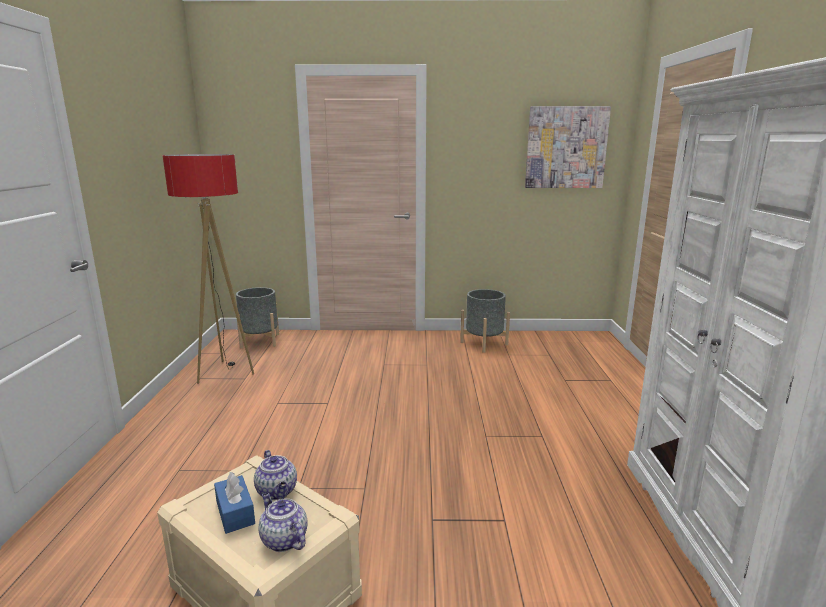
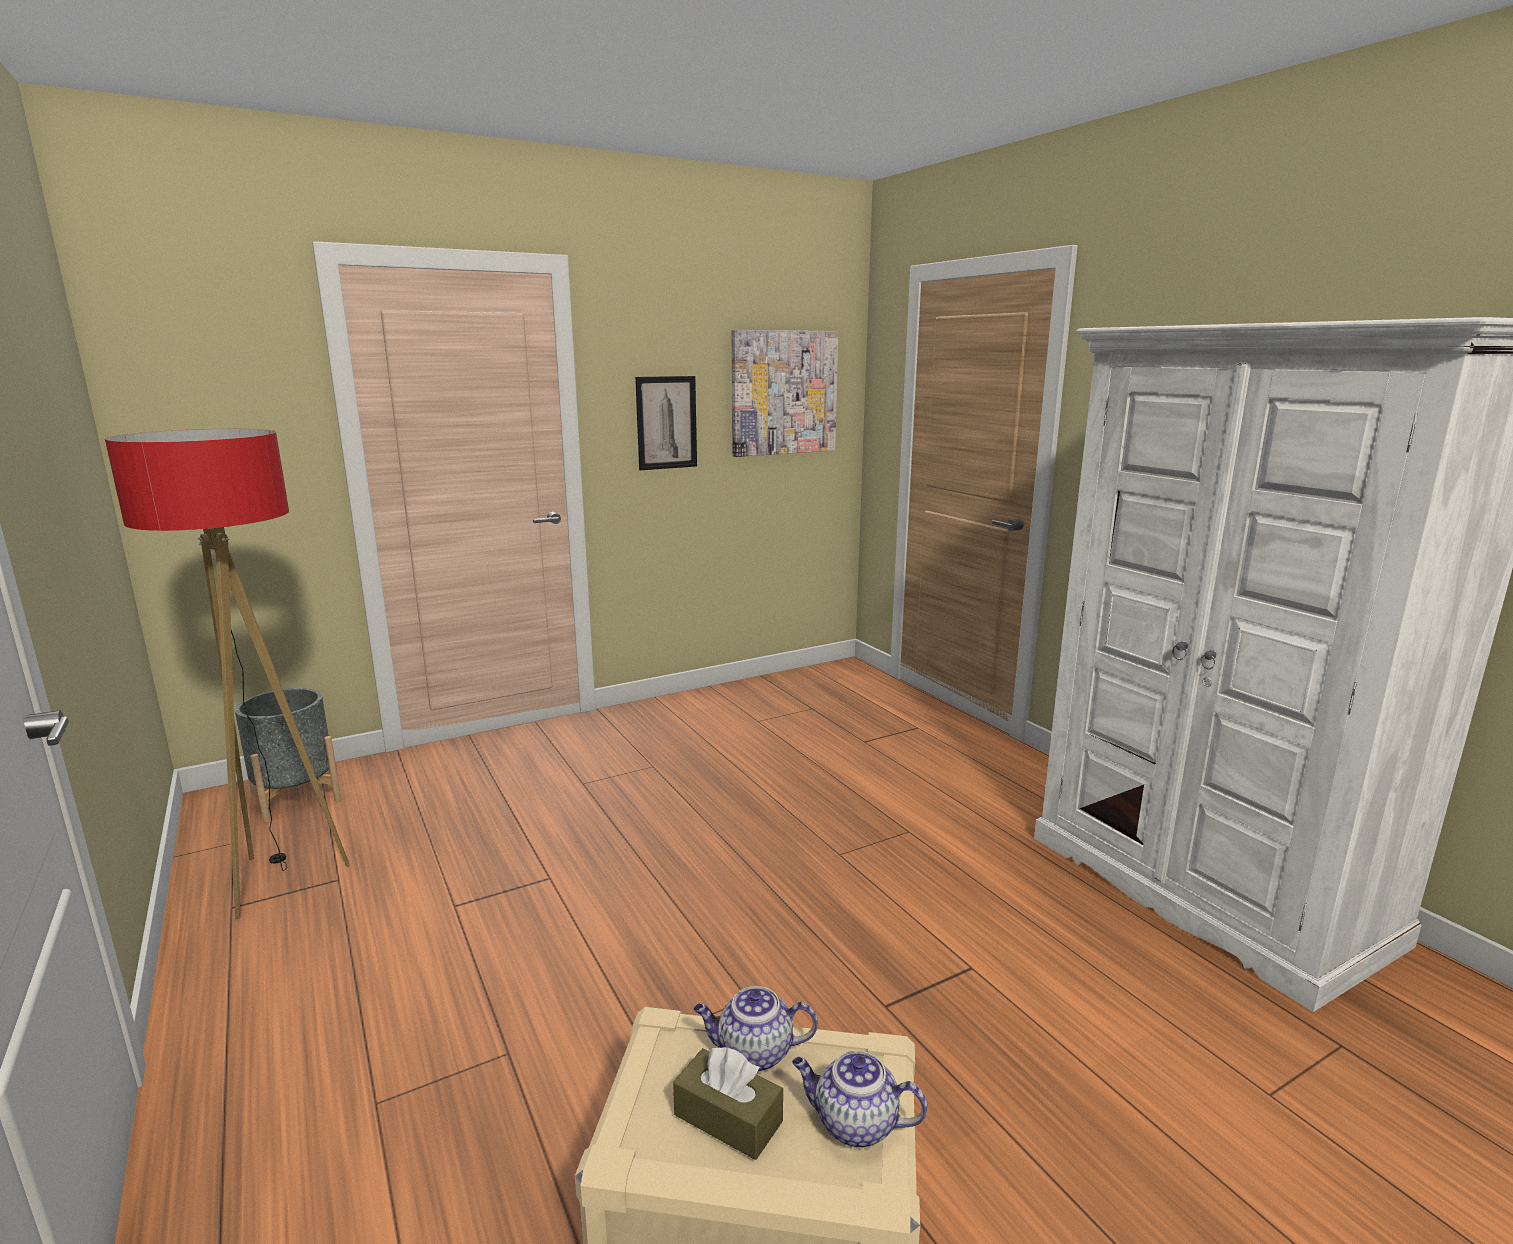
camera: 30 degrees left, 0 degrees up
blue tissue box [214,472,255,534] -> brown tissue box [673,1047,783,1160]
teapot [254,450,297,500] -> teapot turned 150 degrees clockwise [693,986,818,1072]
grey planter [460,289,510,353] -> none
none -> picture [635,376,697,470]

